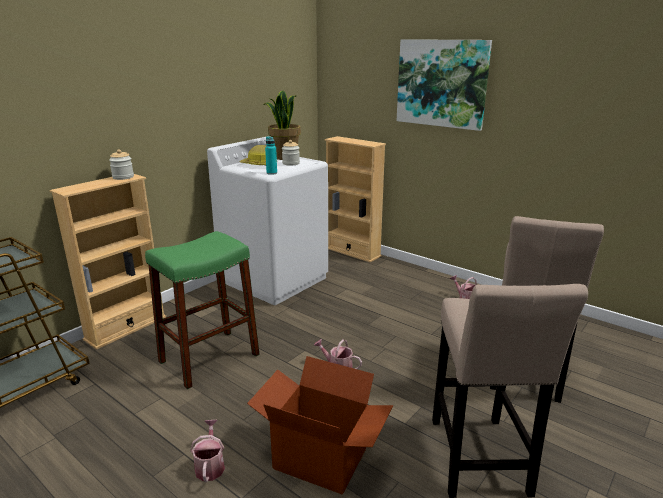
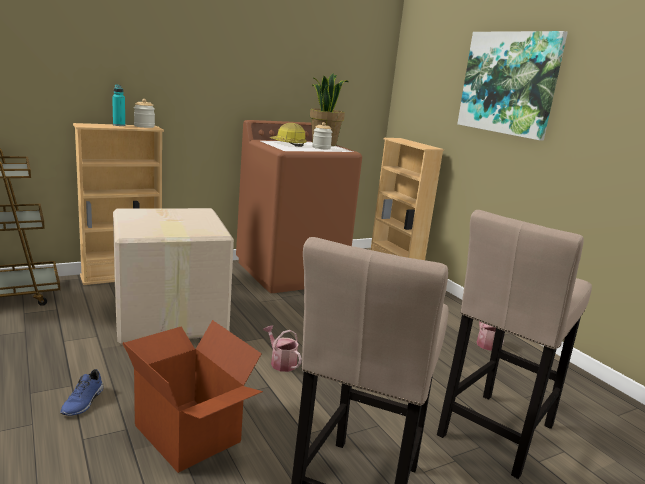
camera: 20 degrees right, 5 degrees down
green stool [145,231,260,389] -> cardboard box [113,208,234,345]
watering can [190,420,225,482] -> blue shoe [60,369,104,416]
white washing machine [207,136,328,305] -> brown washing machine [236,120,362,293]
turquoise bottle [265,136,277,175] -> turquoise bottle moved to [112,85,125,126]

